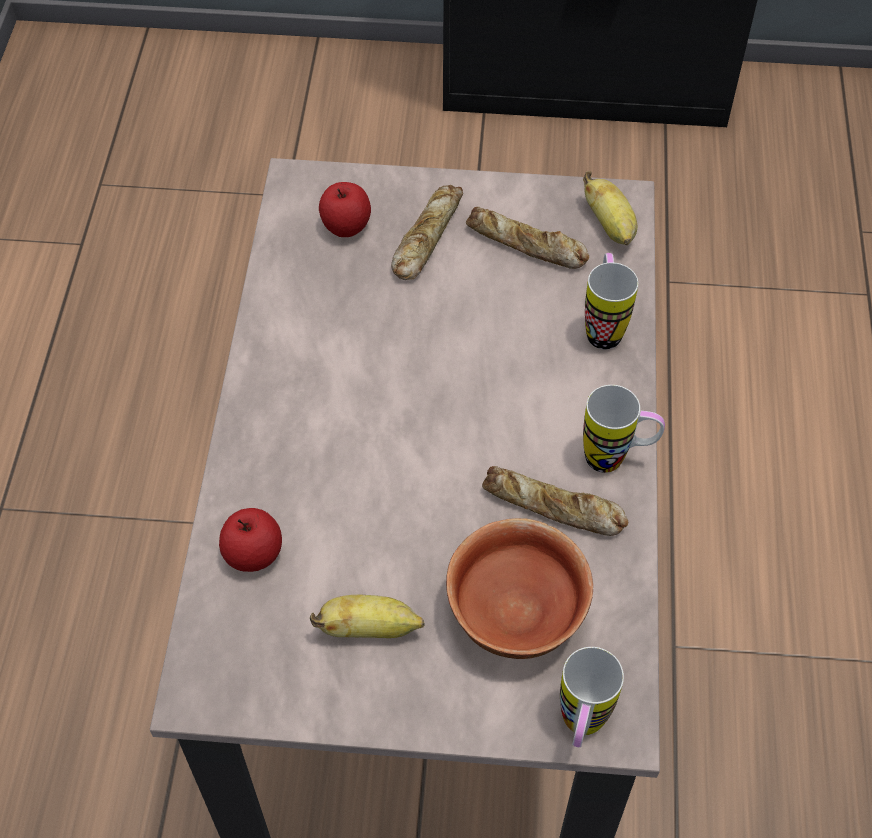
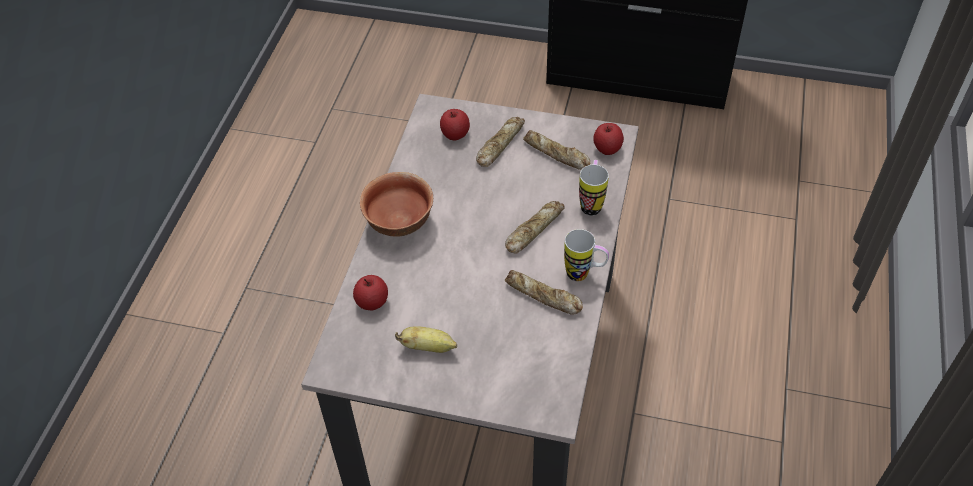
camera: 10 degrees right, 5 degrees down
bowl [446,518,593,659] -> bowl moved to [360,172,433,237]
mug [560,647,624,747] -> none
banana [583,171,637,245] -> apple [593,123,624,155]
none -> bread [505,201,565,254]

